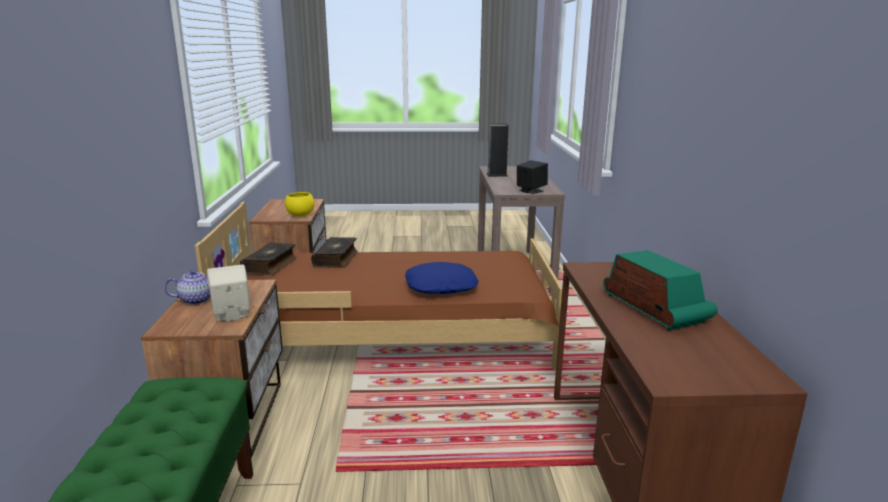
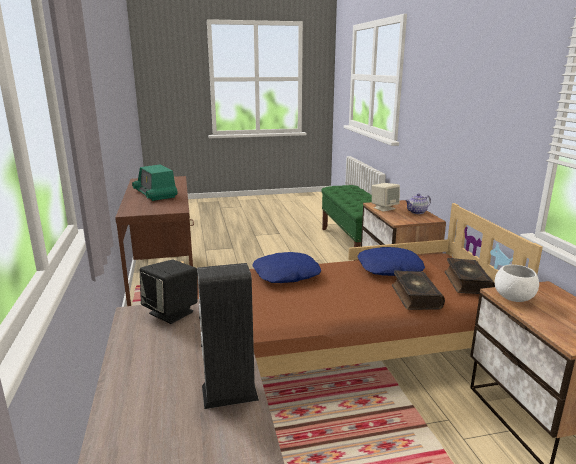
camera: 170 degrees right, 0 degrees up
yellow bowl [285,192,314,217] -> white bowl [495,265,539,302]
none -> blue pillow [357,247,425,276]

